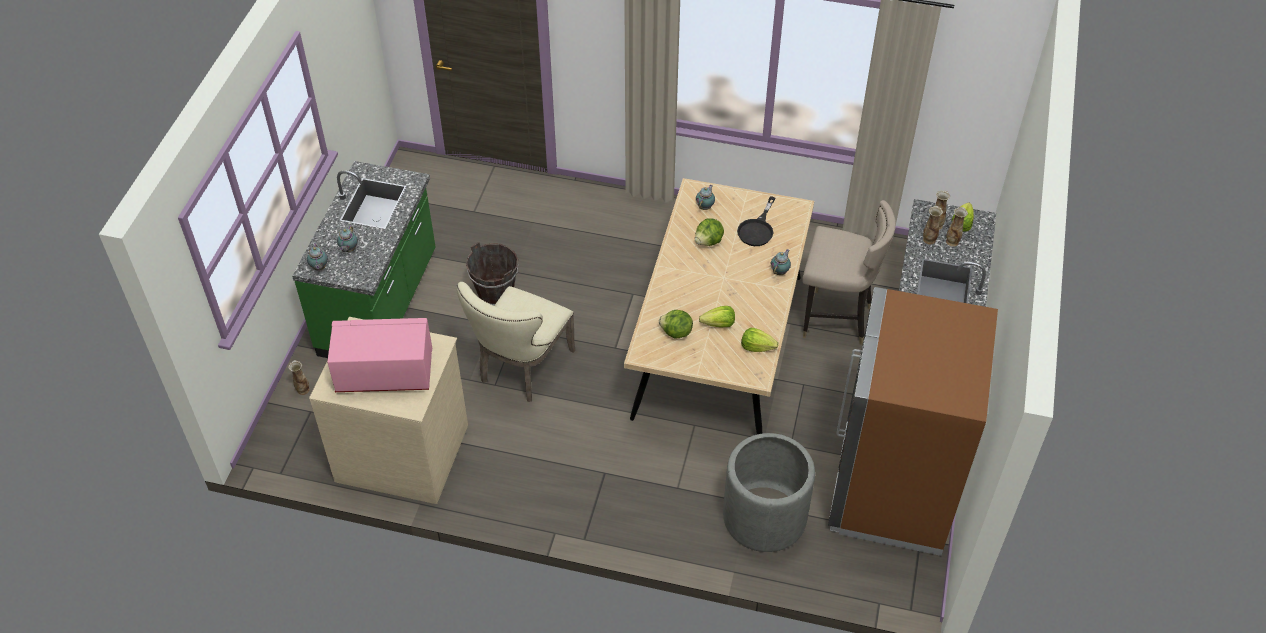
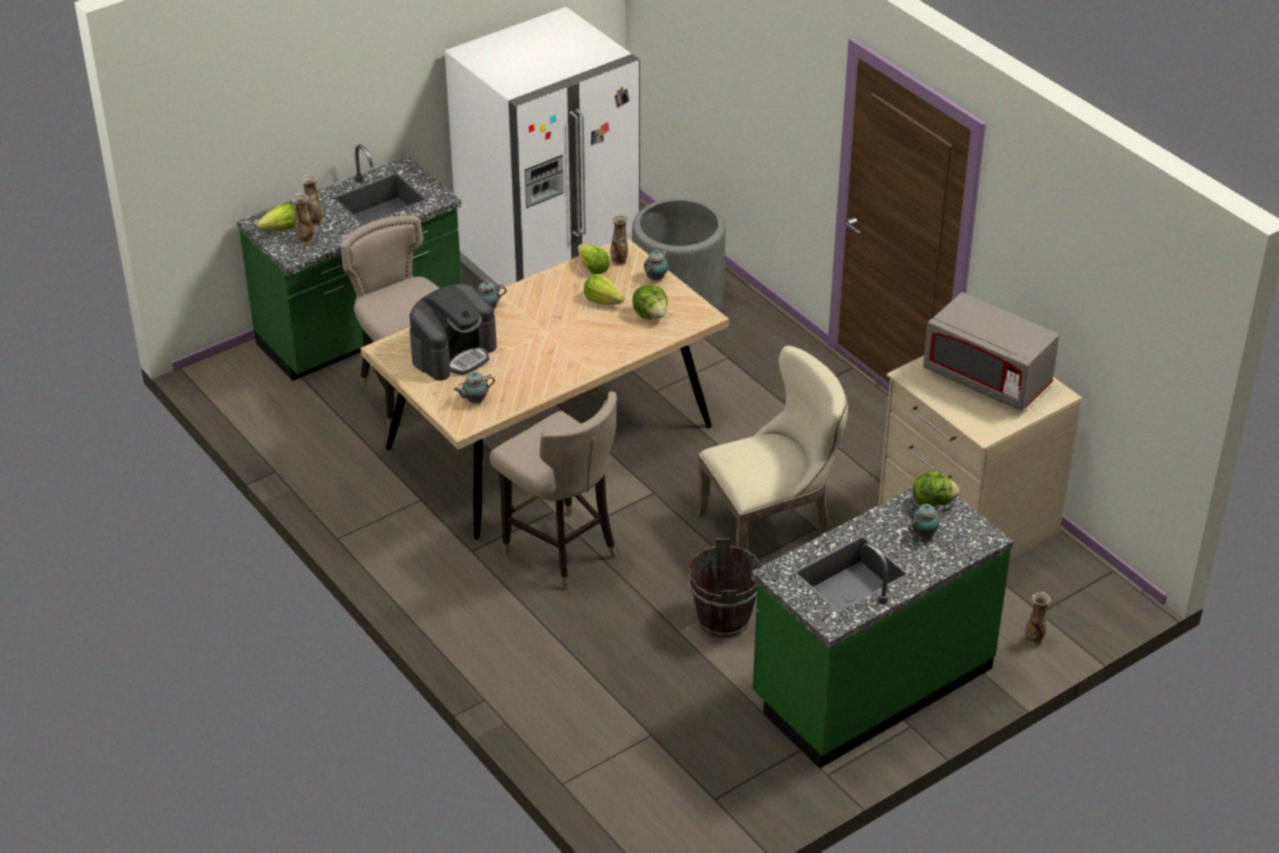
camera: 140 degrees left, 10 degrees down
teapot [307,243,328,271] -> teapot moved to [644,250,669,280]
pink microwave [327,318,432,392] -> grey microwave [923,292,1059,411]
lettuce [695,218,724,246] -> lettuce moved to [913,471,960,510]
black frying pan [737,196,775,246] -> coffee machine [410,284,497,381]
brown fridge [828,287,998,556] -> white fridge [445,7,640,289]
vase [923,206,943,244] -> vase moved to [610,214,629,266]
none -> beige stool [489,392,617,590]

